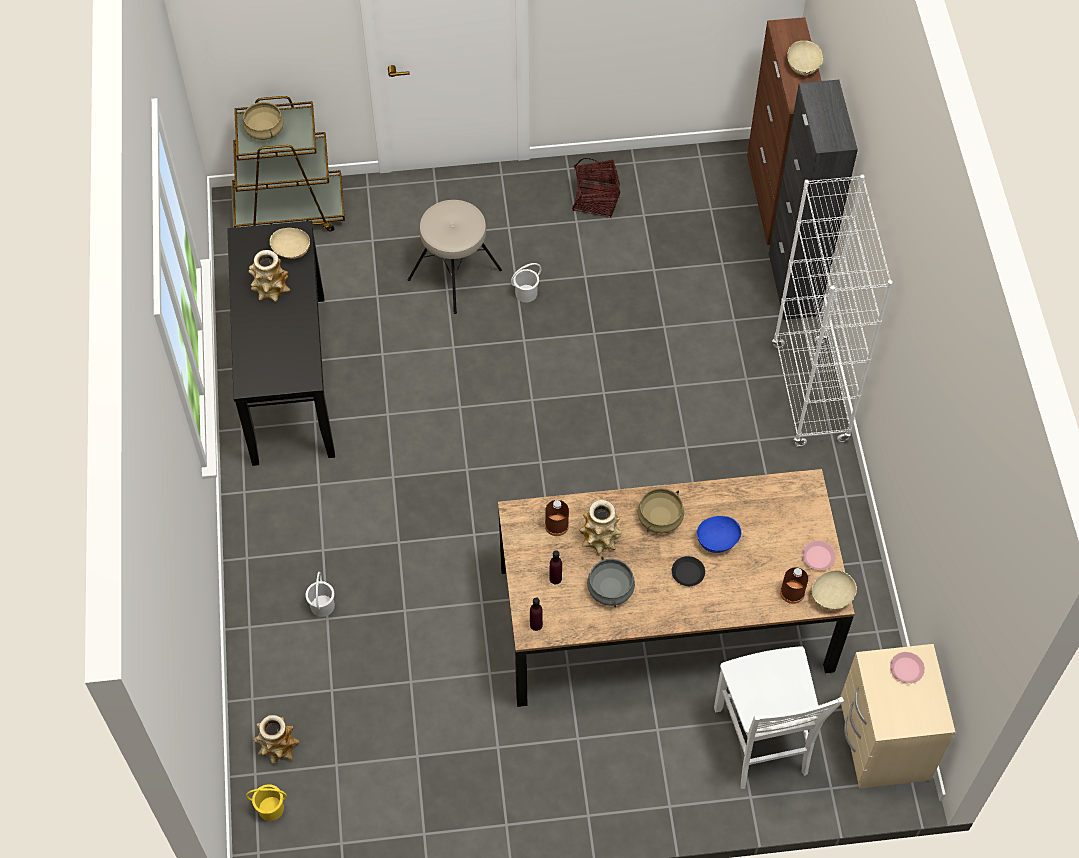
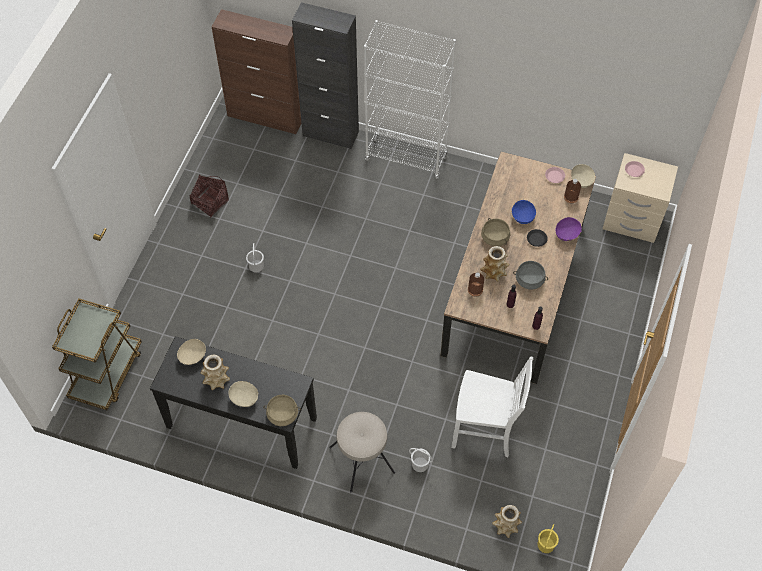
camera: 65 degrees left, 0 degrees up
beige cooking pot [243,101,284,140] -> beige cooking pot moved to [263,395,301,426]
beige stool [408,200,502,314] -> beige stool moved to [329,412,395,492]
white chair [714,646,844,789] -> white chair moved to [451,357,533,457]
beige bowl [787,41,823,75] -> beige bowl moved to [228,381,258,407]
none -> purple bowl [556,217,582,241]

